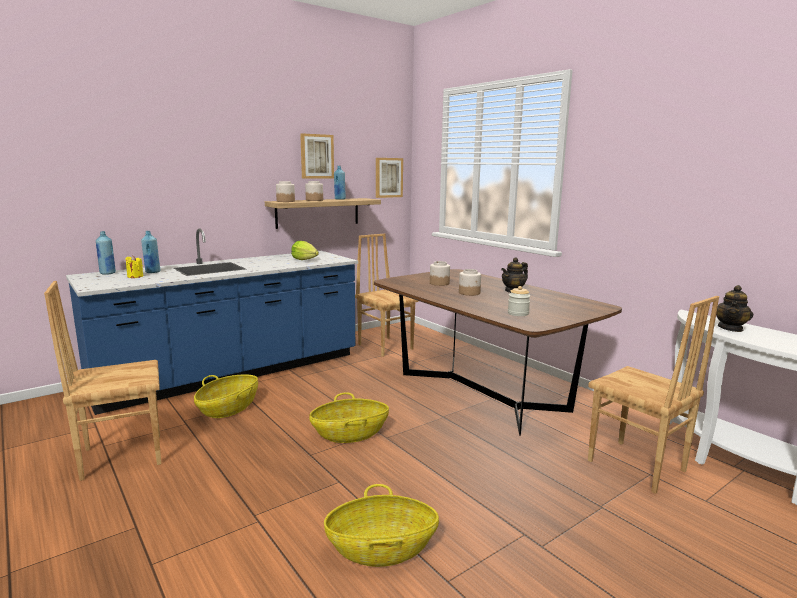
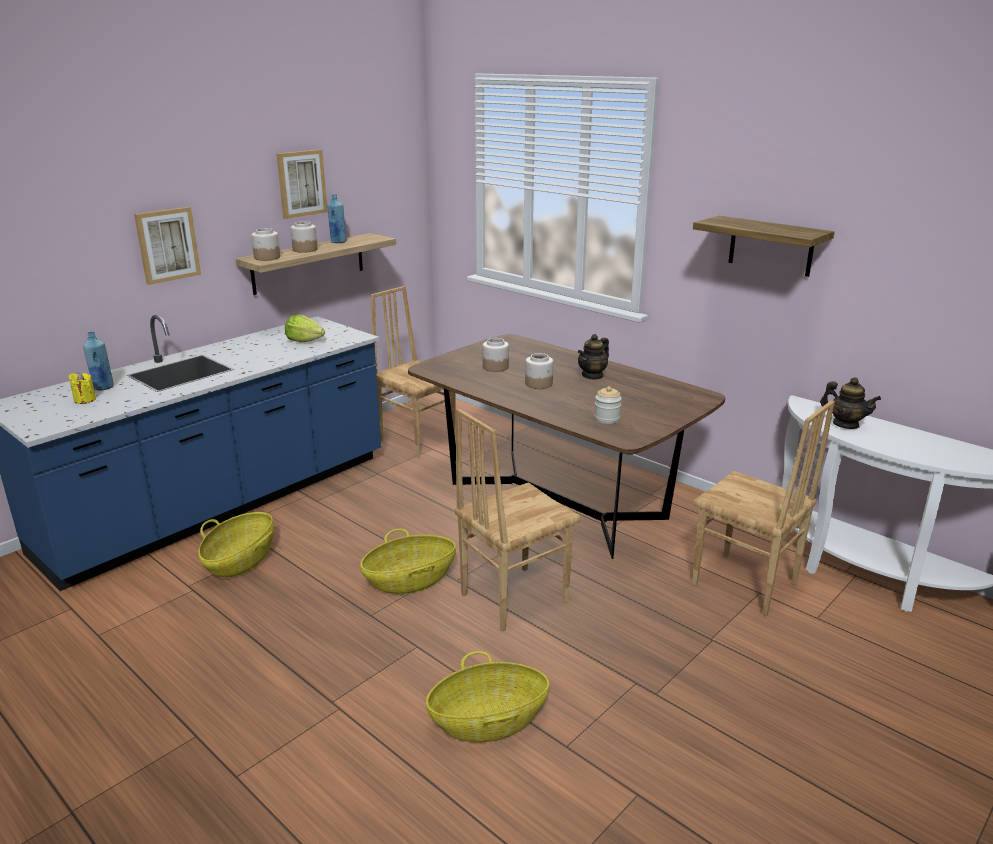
camera: 10 degrees left, 10 degrees up
brown chair [44,281,161,481] -> brown chair moved to [455,408,581,632]
blue bottle [96,231,116,275] -> none
picture [376,158,403,198] -> picture moved to [134,207,201,285]
teapot [716,285,754,332] -> teapot turned 75 degrees counterclockwise [820,377,881,429]
none -> shelf [693,216,835,277]

